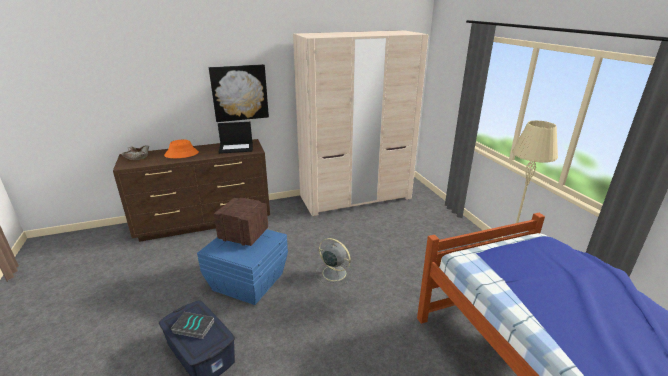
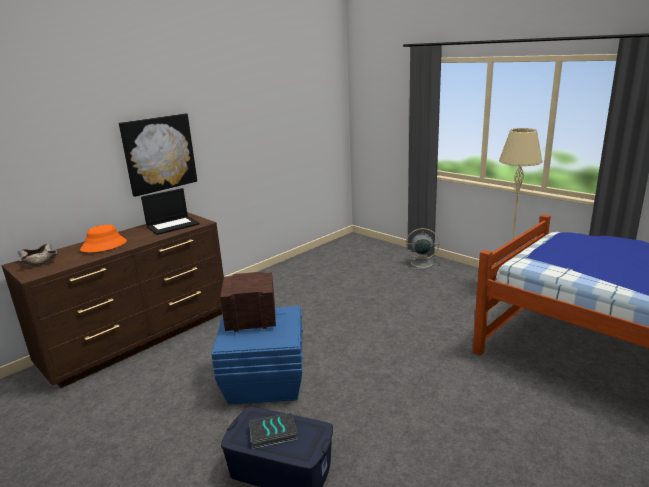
camera: 25 degrees left, 5 degrees down
beige wardrobe [293,30,429,216] -> none
grey fan [315,238,352,284] -> grey fan moved to [405,228,440,270]

